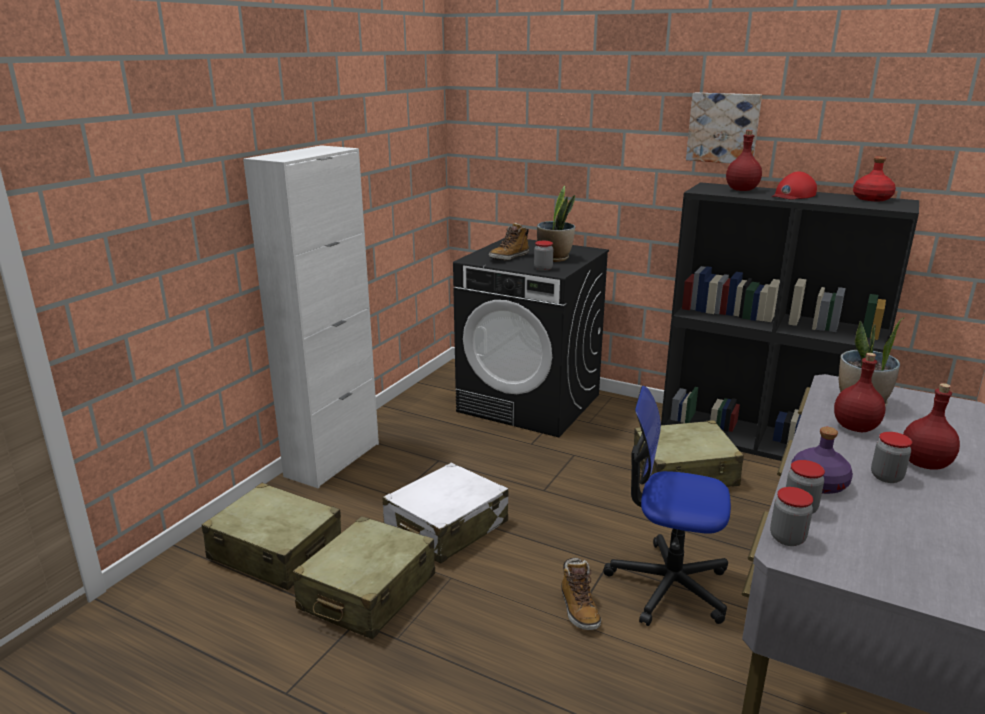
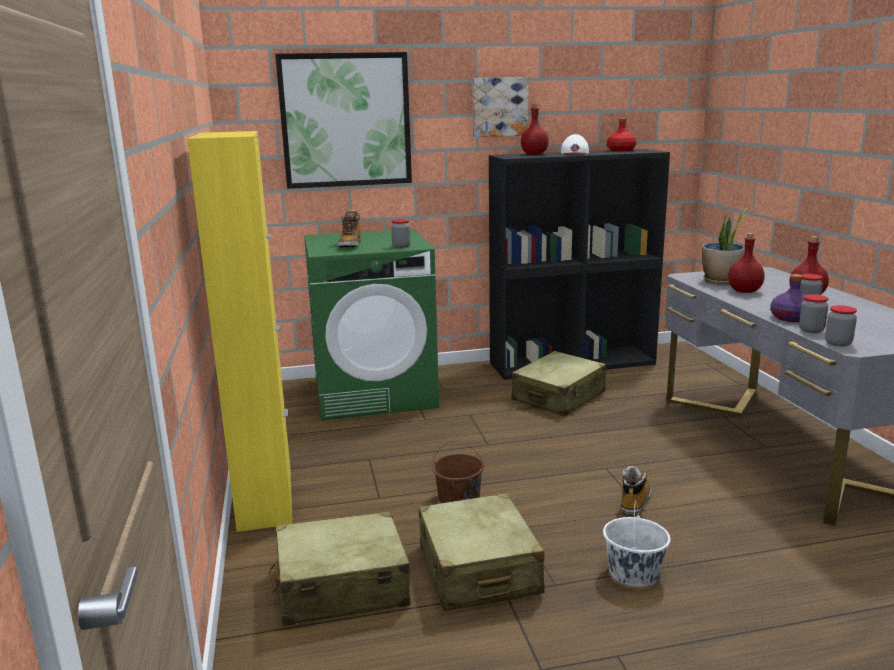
camera: 40 degrees left, 5 degrees down
white cabinet [243,145,379,488] -> yellow cabinet [187,131,292,532]
white suitcase [382,463,508,563] -> brown bucket [432,441,484,503]
black washing machine [453,237,609,437] -> green washing machine [304,229,439,420]
potted plant [537,186,575,262] -> none
boot [561,558,601,630] -> boot turned 105 degrees counterclockwise [620,466,651,515]
office chair [603,386,731,626] -> none
red cap [772,171,817,199] -> white cap [561,134,589,155]
none -> picture [275,52,412,189]
none -> white bucket [603,502,671,587]

